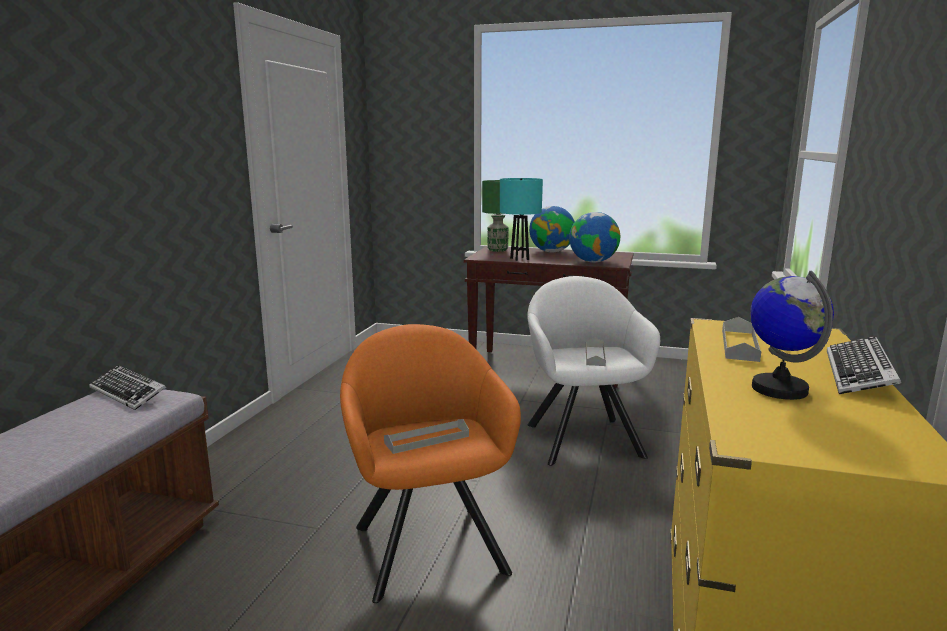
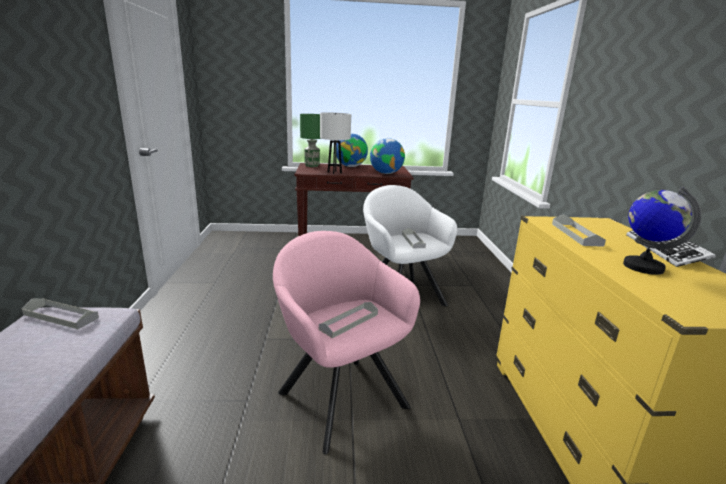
camera: 20 degrees left, 5 degrees up
keyboard [89,365,166,410] -> grey tray [21,298,99,329]
orange armchair [340,324,521,603] -> pink armchair [273,231,420,455]
turquoise table lamp [500,178,543,261] -> white table lamp [320,113,351,174]

